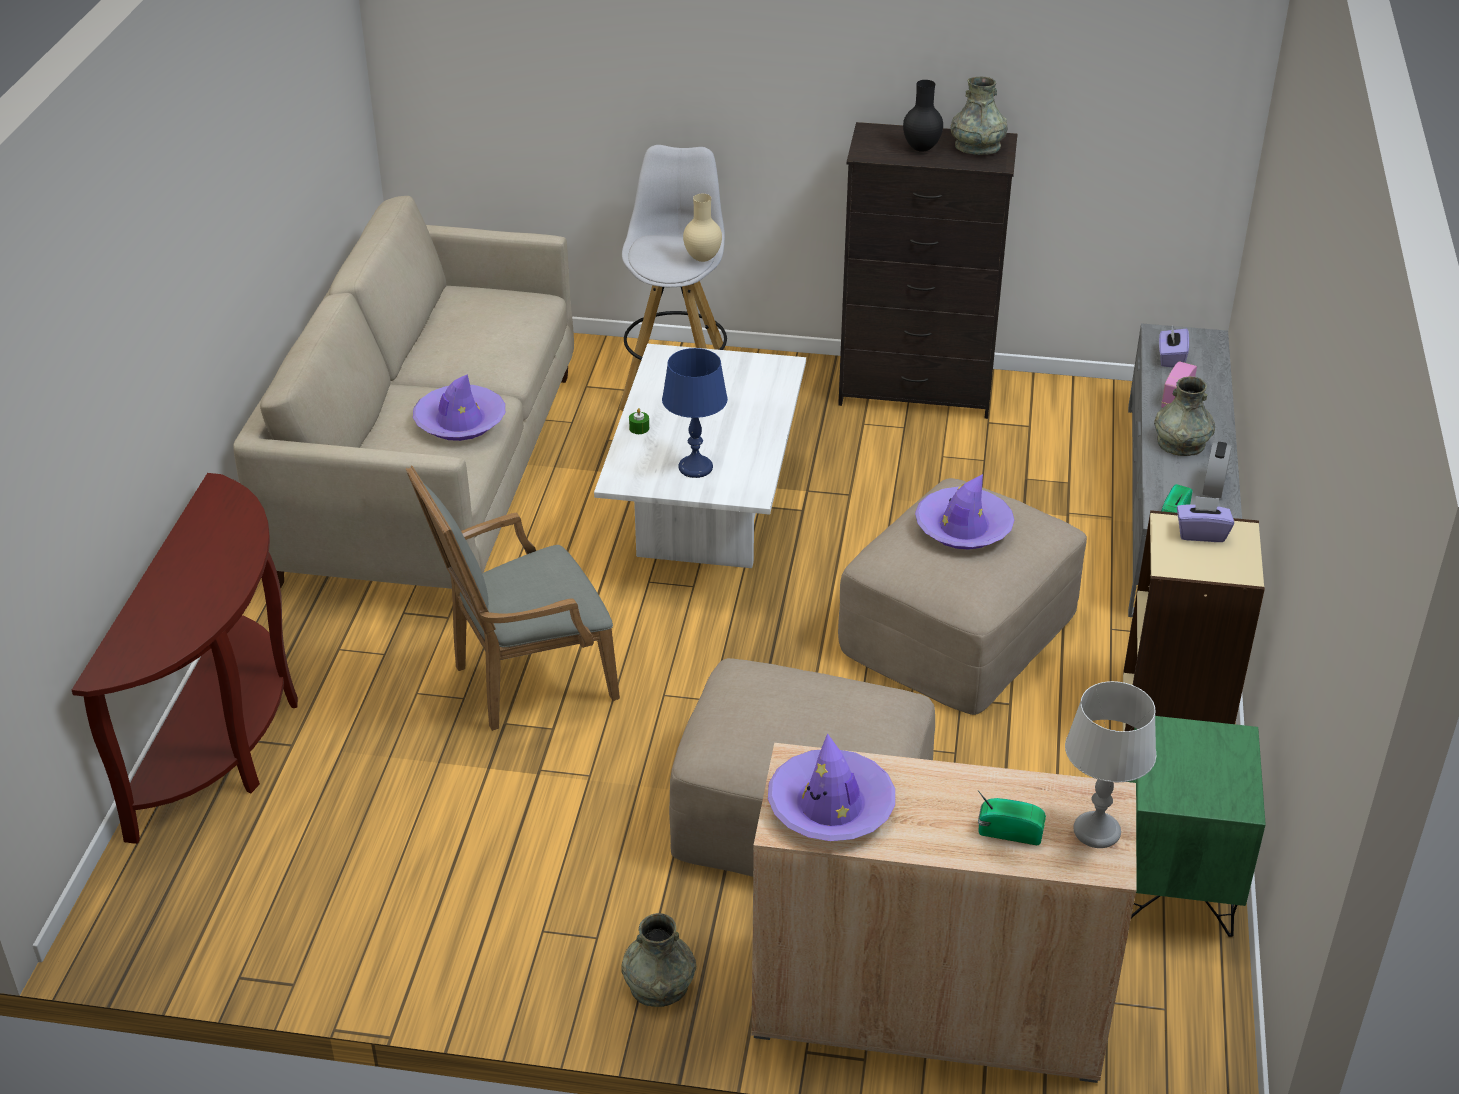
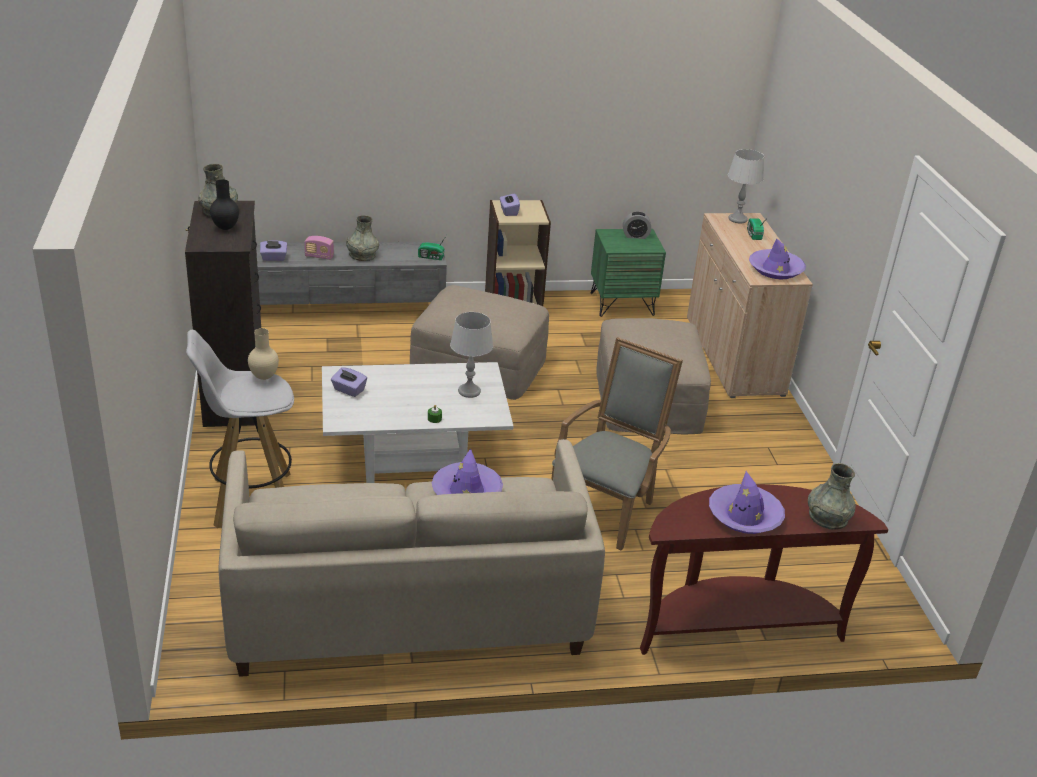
camera: 110 degrees left, 5 degrees down
grey armchair [406,465,620,731] -> grey armchair turned 105 degrees counterclockwise [551,337,683,550]
grey vase [621,913,696,1007] -> grey vase moved to [808,463,856,530]
blue table lamp [662,348,728,478] -> grey table lamp [450,312,493,398]
purple hat [915,474,1014,550] -> purple hat moved to [709,471,785,534]
alarm clock [1202,442,1232,498] -> alarm clock moved to [623,212,651,239]
none -> purple tissue box [331,367,367,397]

